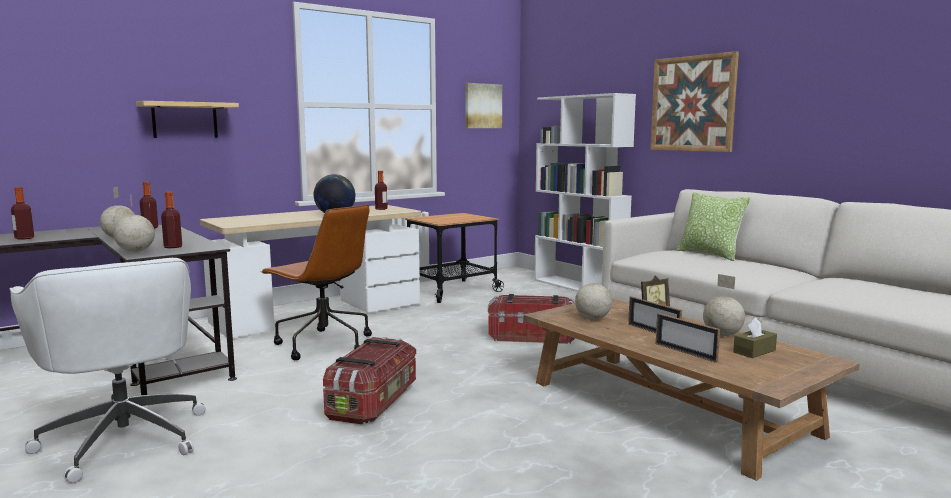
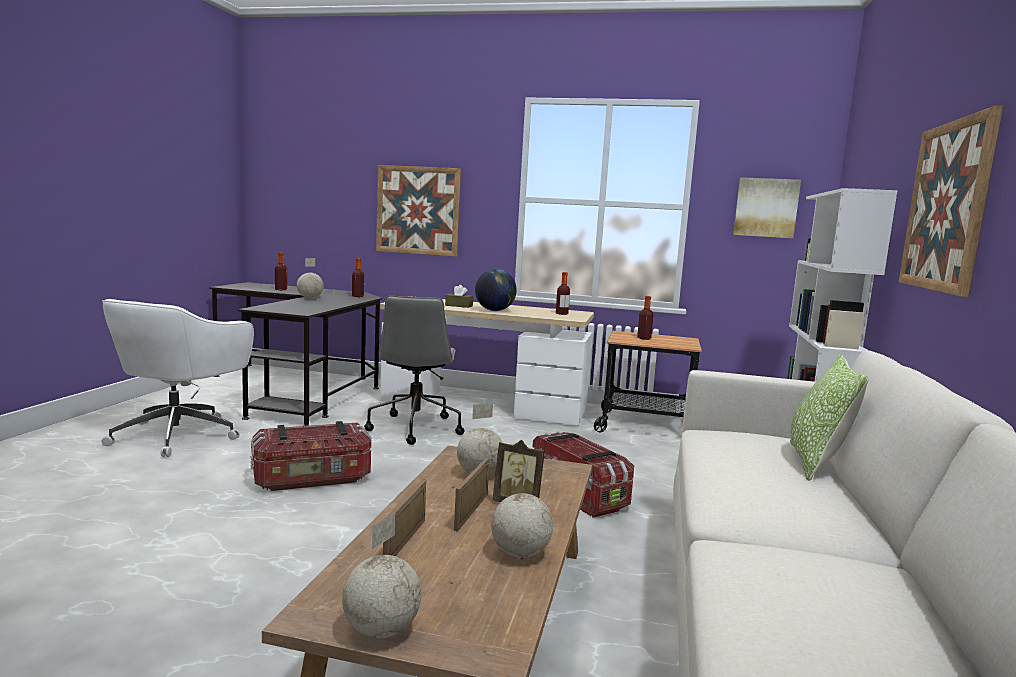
camera: 50 degrees right, 0 degrees up
globe [113,194,155,252] -> globe moved to [342,513,421,639]
shelf [136,101,239,138] -> picture [376,165,461,257]
bottle [161,192,182,248] -> bottle moved to [637,296,654,340]
brown office chair [262,204,372,360] -> grey office chair [364,296,464,445]
brown tissue box [733,318,777,358] -> brown tissue box moved to [445,285,473,308]

